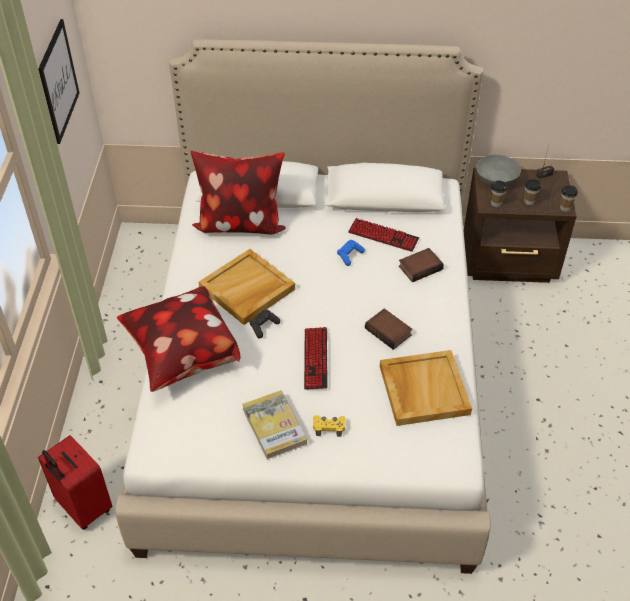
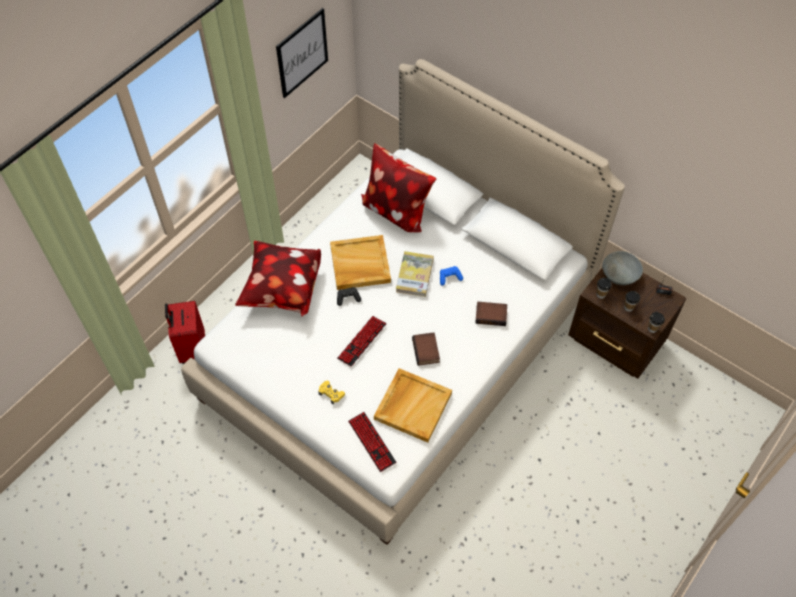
camera: 35 degrees right, 10 degrees up
book [242,390,307,460] -> book moved to [396,251,434,297]
keyboard [348,218,419,252] -> keyboard moved to [348,412,396,472]

